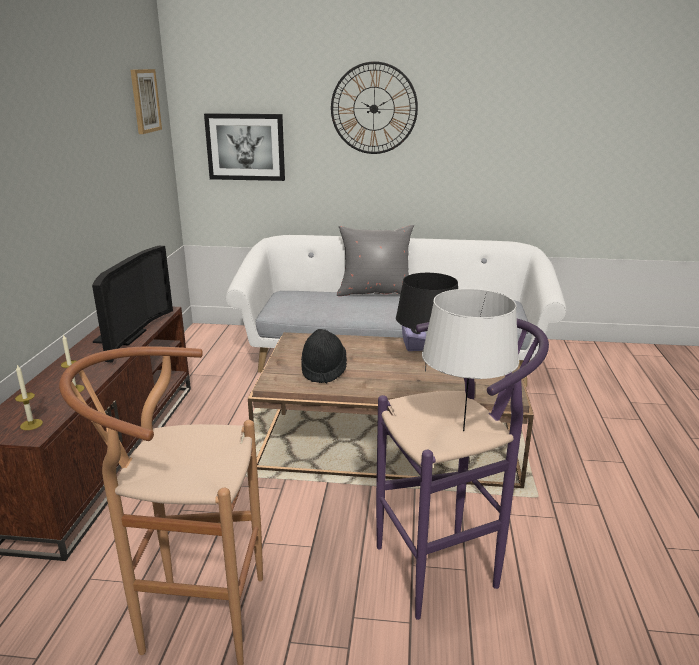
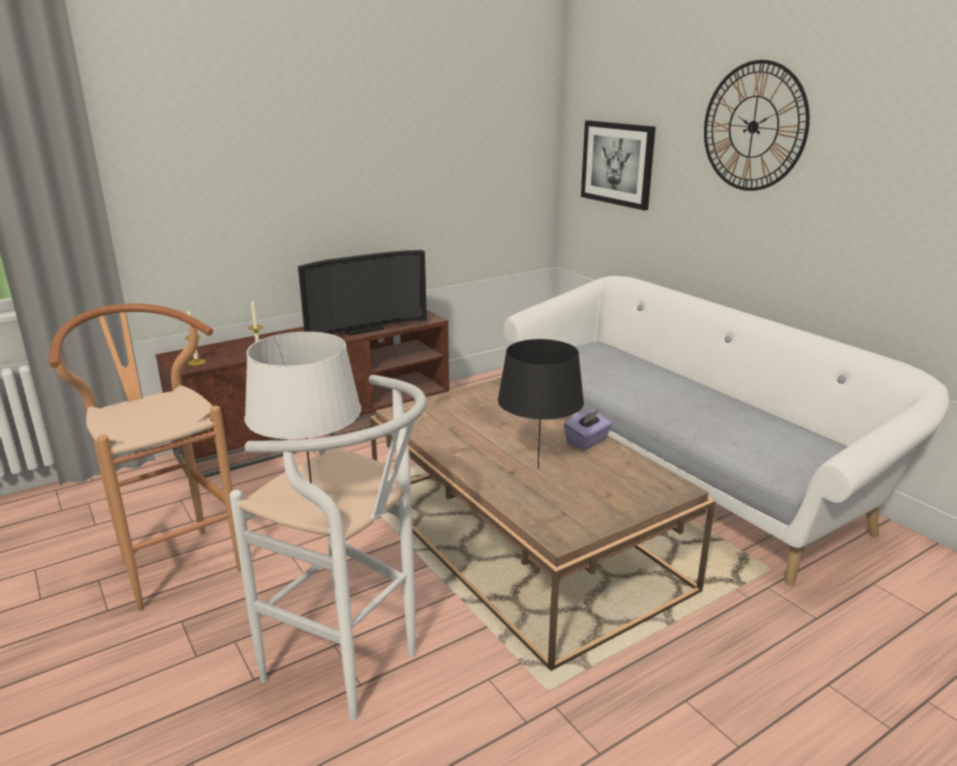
camera: 50 degrees right, 0 degrees up
picture [131,69,162,134] -> none
black hat [301,329,347,383] -> none
grey pillow [337,225,414,296] -> none
purple stool [376,319,549,620] -> white stool [230,375,427,721]

